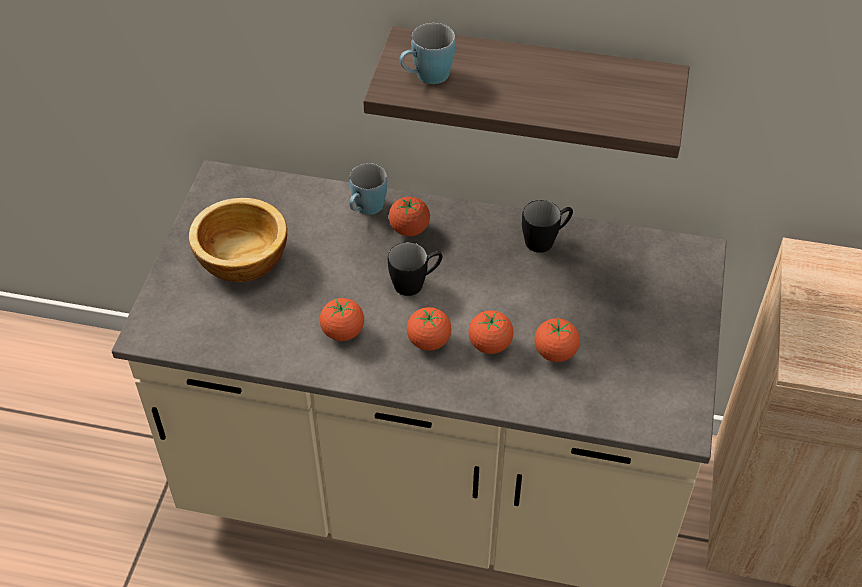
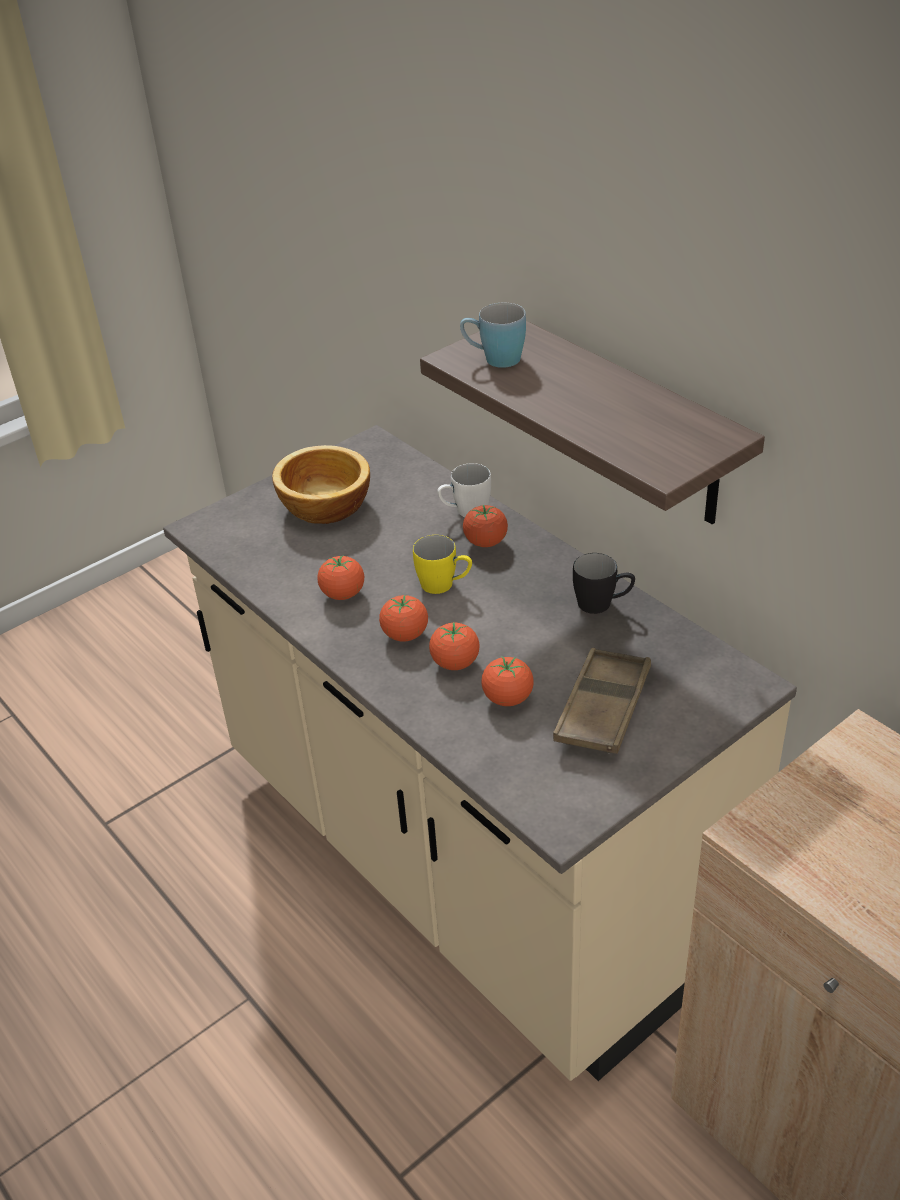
camera: 40 degrees right, 10 degrees down
blue mug [349,163,387,215] -> white mug [437,463,491,517]
black mug [388,242,442,296] -> yellow mug [413,535,472,594]
none -> brown tray [553,648,651,754]

